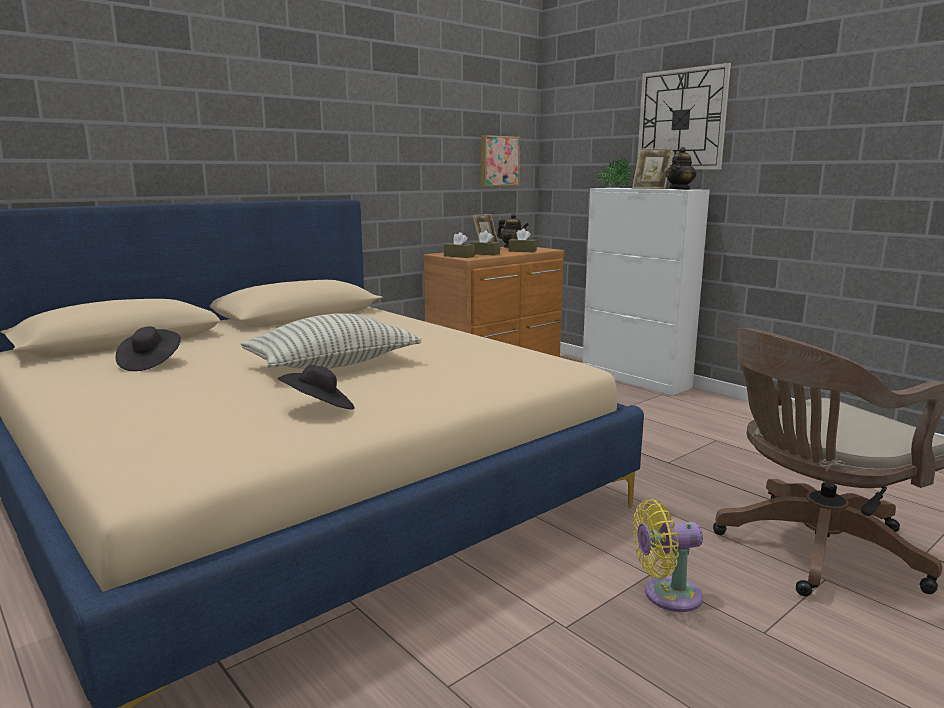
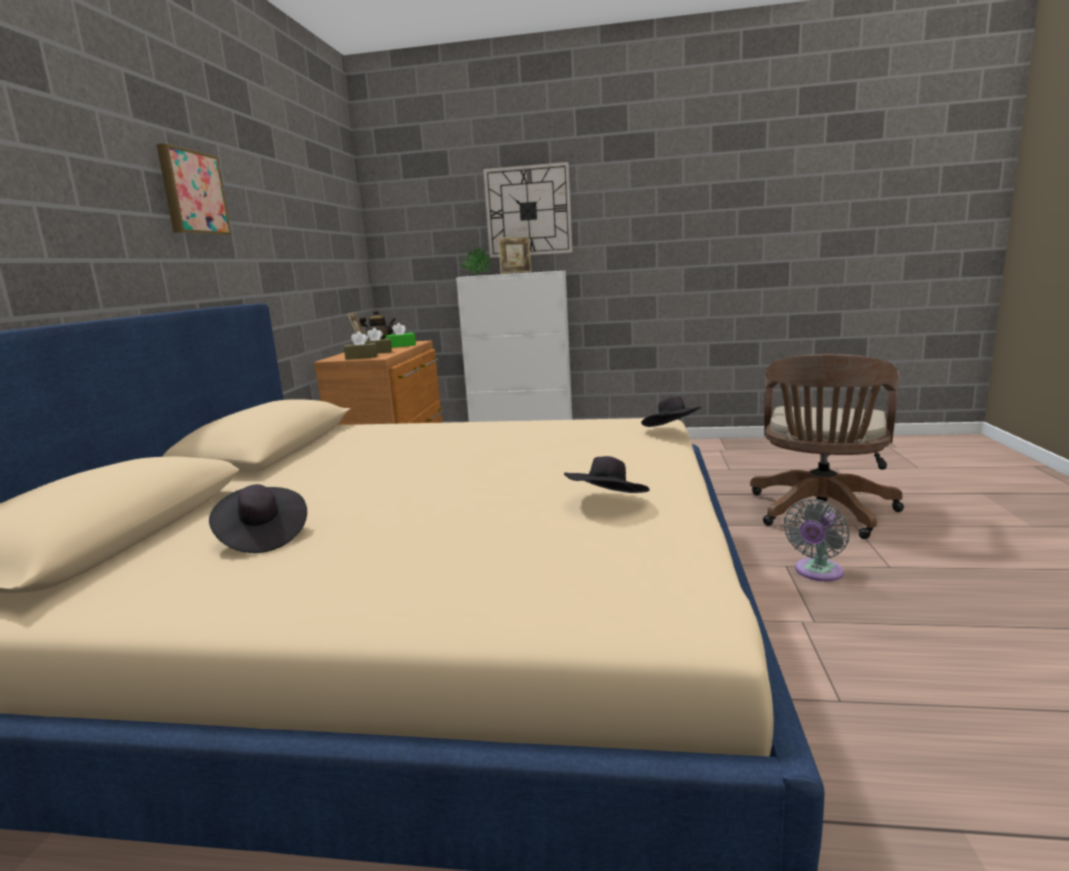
camera: 40 degrees left, 0 degrees up
pillow [241,313,421,369] -> none
picture [481,135,520,186] -> picture moved to [156,143,232,236]
brown tissue box [508,228,537,252] -> green tissue box [385,323,416,348]
yellow fan [633,499,703,612] -> grey fan [784,499,849,581]
teapot [666,147,696,190] -> none
none -> black hat [641,396,701,427]

